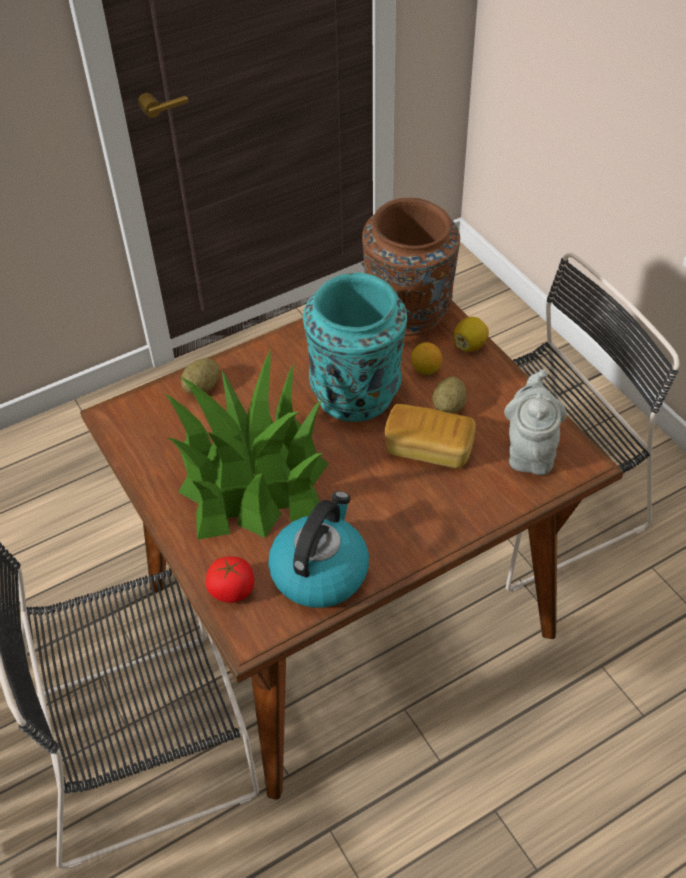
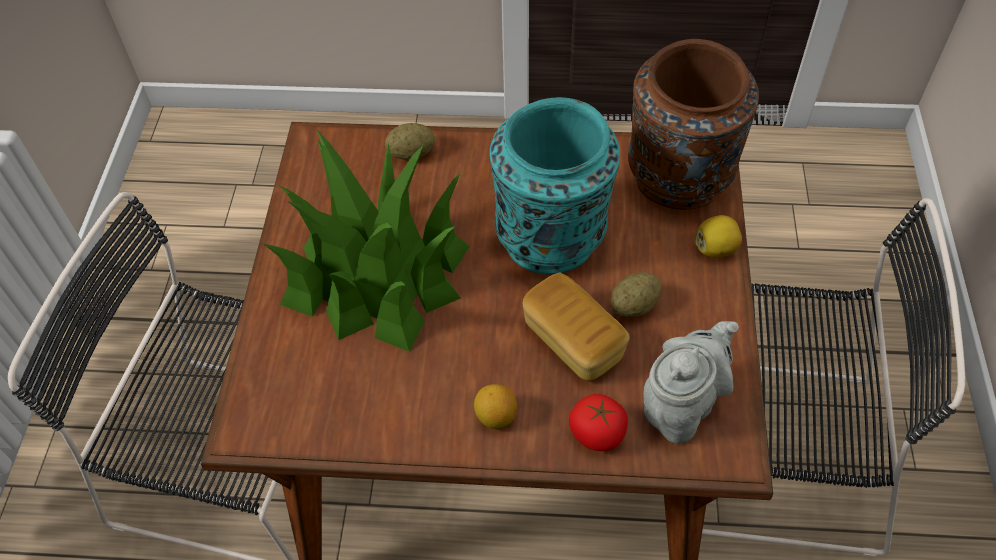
camera: 35 degrees right, 5 degrees up
tomato [206,556,255,603] -> tomato moved to [569,394,628,451]
kettle [268,491,369,608] -> none
lemon [411,342,442,375] -> lemon moved to [474,384,517,429]

